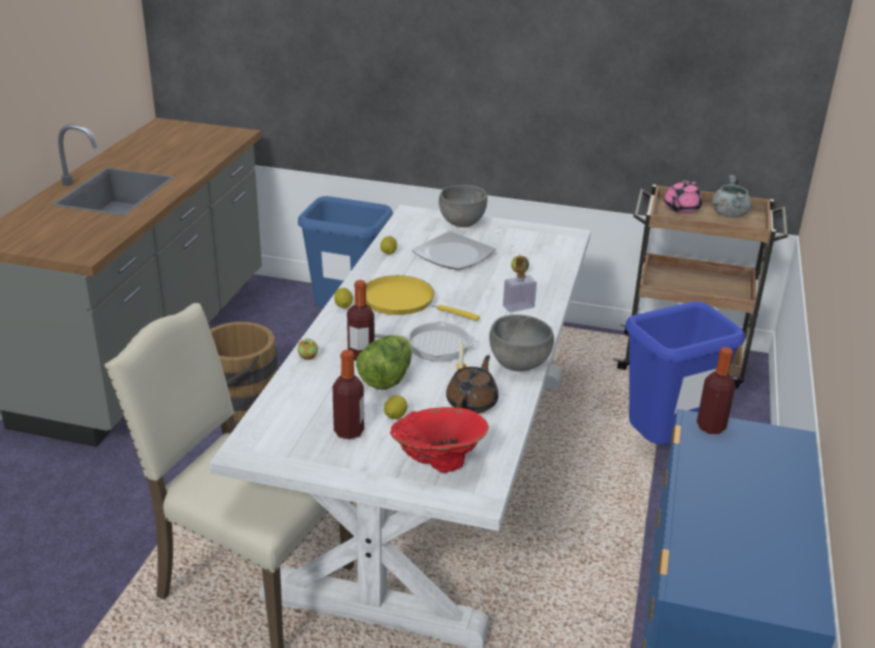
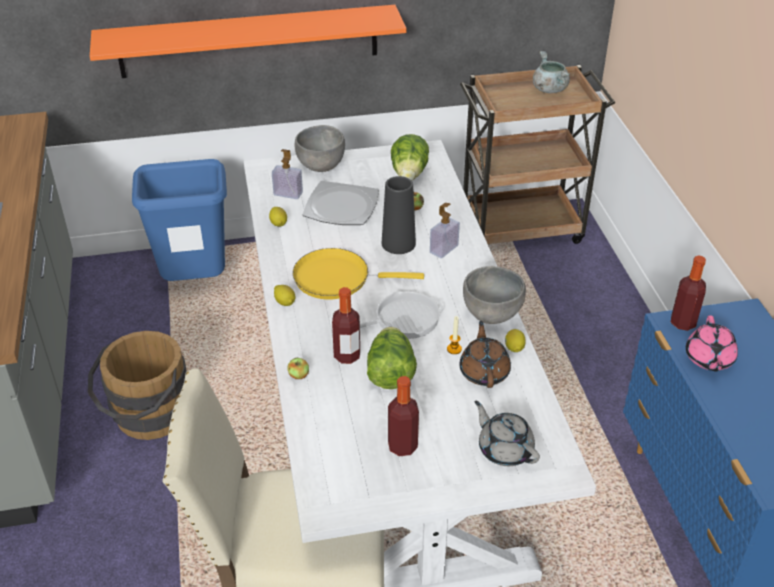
camera: 25 degrees left, 10 degrees up
lemon [384,395,407,419] -> lemon moved to [505,329,526,352]
red vase [390,407,489,473] -> grey teapot [474,401,540,466]
blue trash can [625,301,745,445] -> none
pink teapot [664,180,702,214] -> pink teapot moved to [686,315,738,371]
none -> orange shelf [90,5,407,78]
none -> soap dispenser [272,149,303,199]
none -> black vase [382,176,416,254]
none -> lettuce [391,134,429,181]

